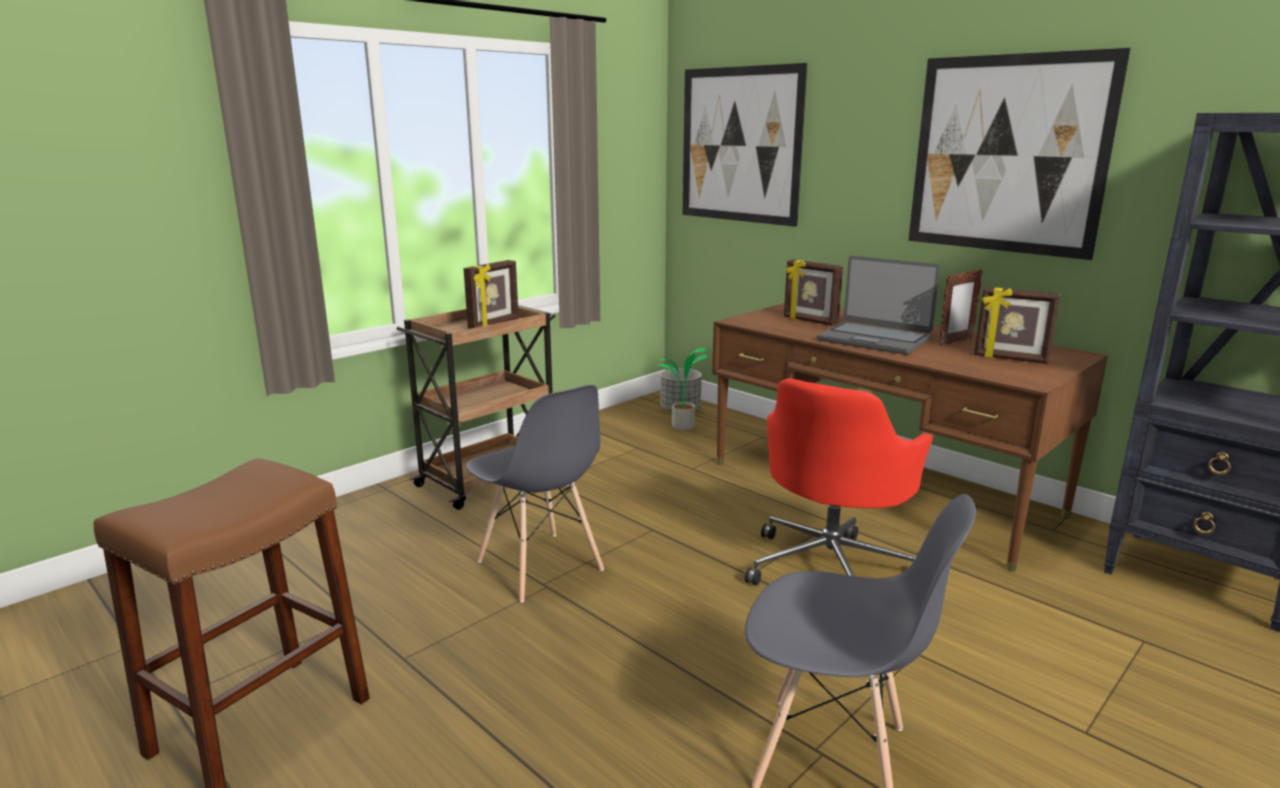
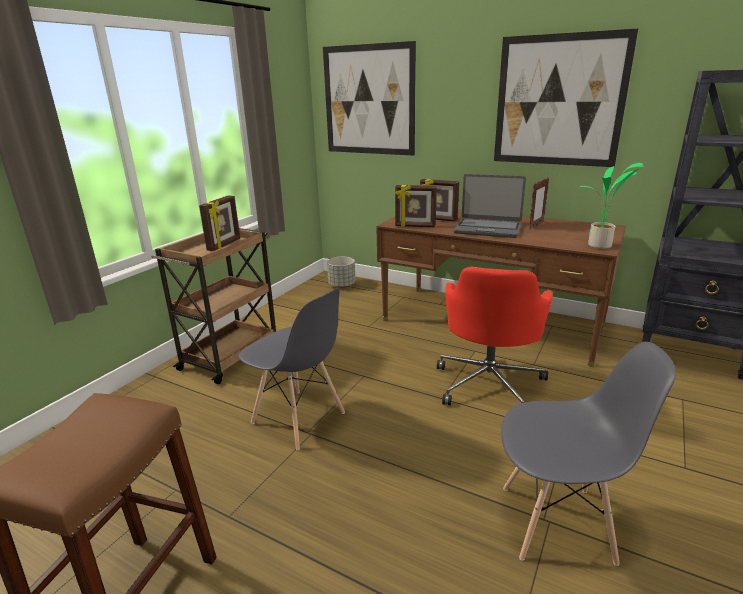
camera: 15 degrees left, 5 degrees up
potted plant [659,347,707,430] -> potted plant moved to [580,163,643,249]
picture frame [974,287,1060,364] -> picture frame moved to [395,185,437,227]

